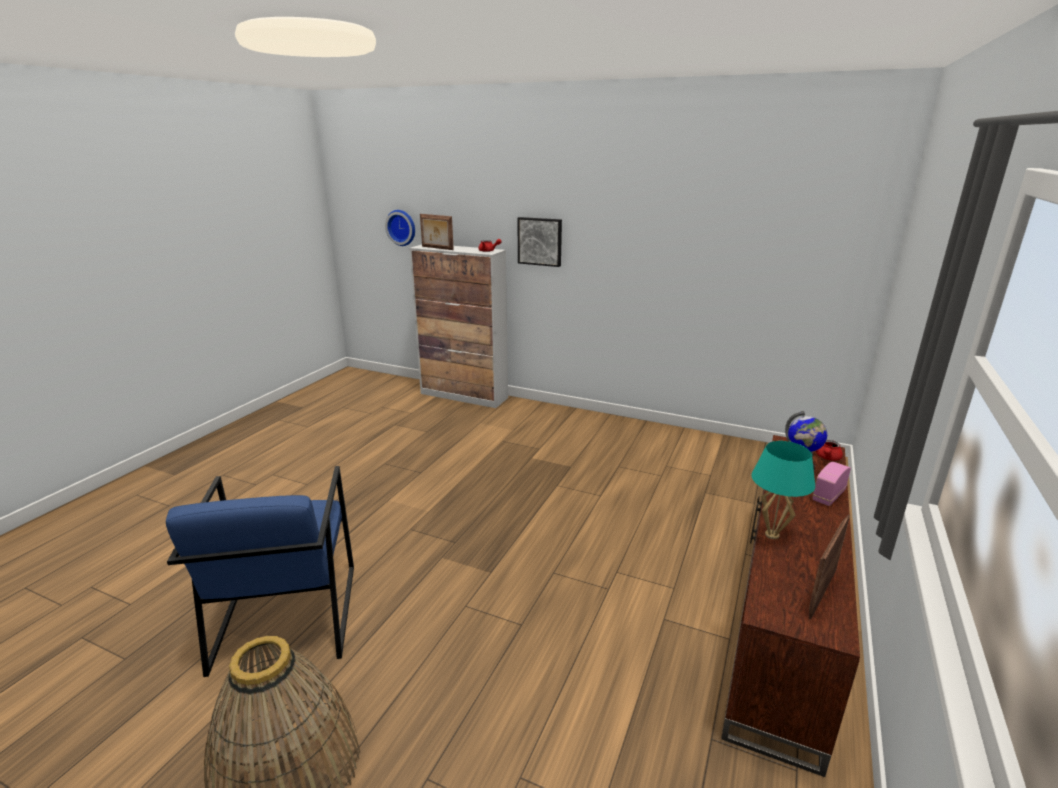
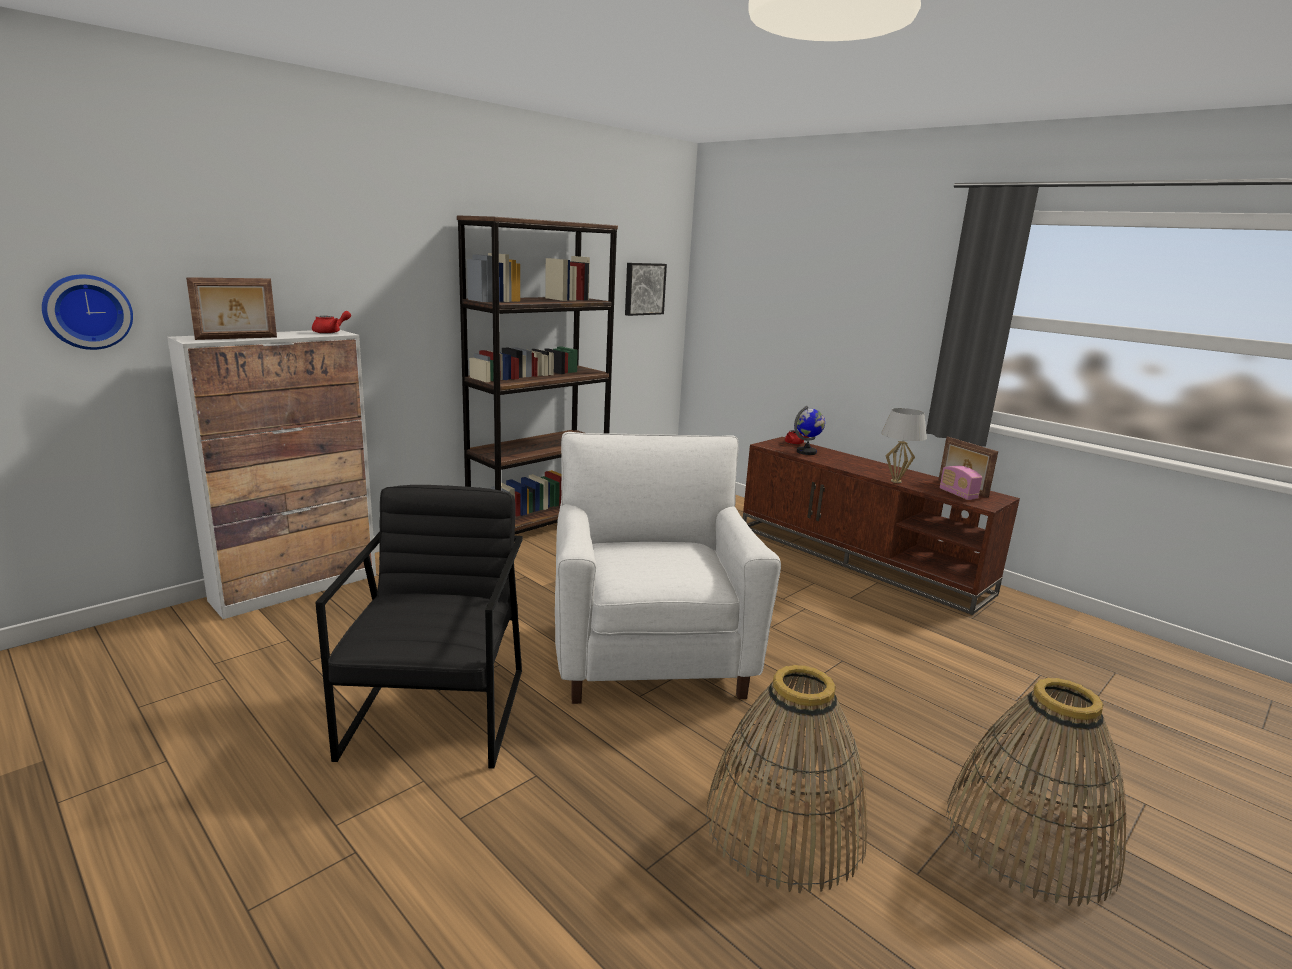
camera: 70 degrees left, 5 degrees down
blue armchair [166,466,354,677] -> basket [705,665,867,893]
picture [517,217,562,267] -> picture moved to [625,263,667,316]
turquoise table lamp [751,441,815,539] -> white table lamp [881,408,927,483]
radio [812,462,851,506] -> radio moved to [940,466,982,500]
none -> black armchair [315,485,522,769]
none -> brown bookcase [457,215,618,534]
none -> white armchair [555,432,781,704]

